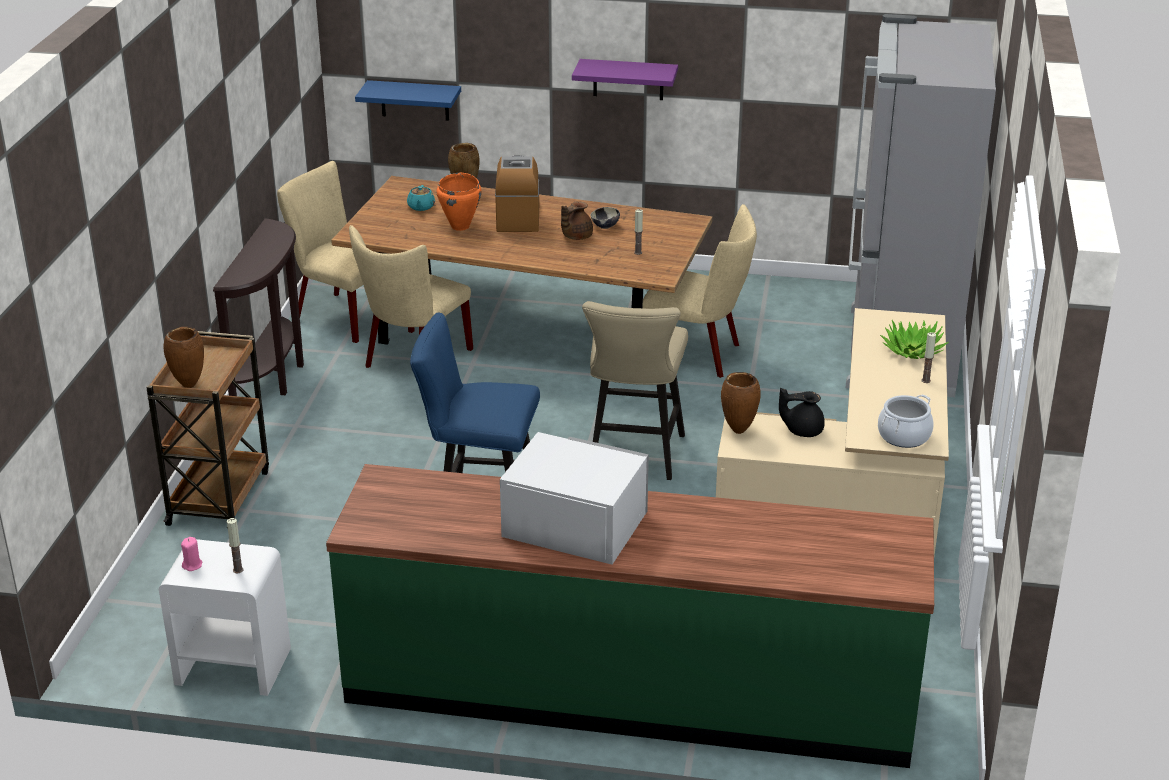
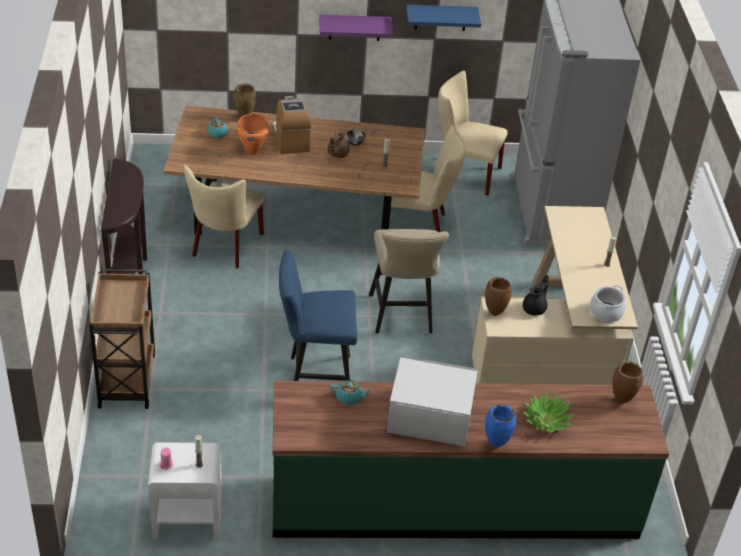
camera: 15 degrees left, 10 degrees up
brown vase [163,327,204,388] -> brown vase moved to [613,361,643,403]
beige chair [277,161,388,343] -> beige chair moved to [438,70,508,196]
blue shelf [355,80,461,121] -> blue shelf moved to [406,5,481,31]
black teapot [779,388,825,437] -> black teapot turned 135 degrees clockwise [523,275,549,316]
potted plant [880,320,949,359] -> potted plant moved to [523,393,576,433]
none -> turquoise teapot [330,380,372,405]
none -> blue vase [485,405,516,448]

